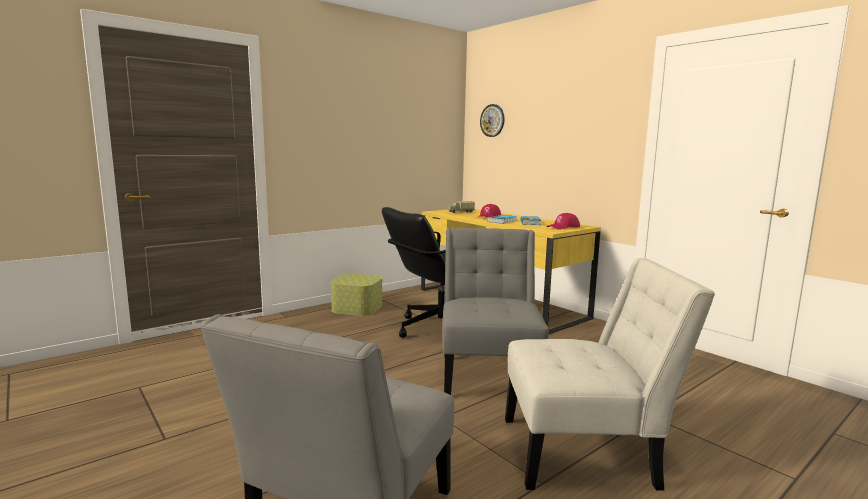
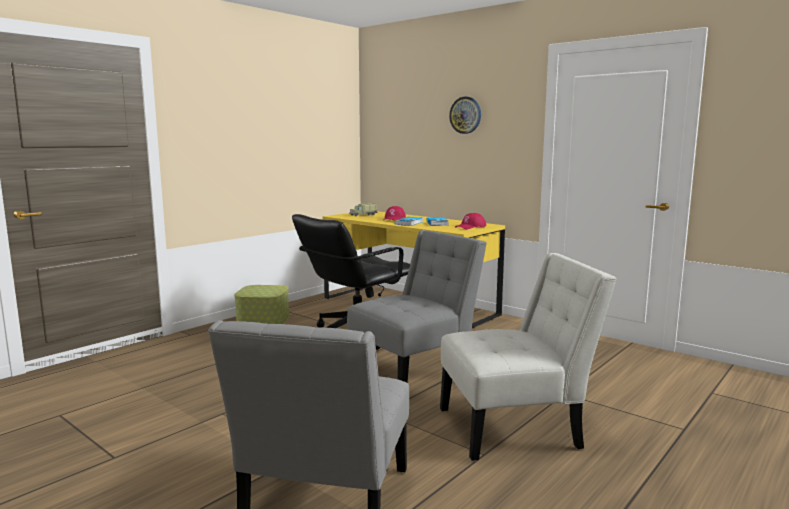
camera: 10 degrees left, 0 degrees up
grey chair [442,228,549,395] -> grey chair turned 60 degrees clockwise [347,230,487,382]
wall clock [480,104,505,137] -> wall clock moved to [449,96,481,134]

